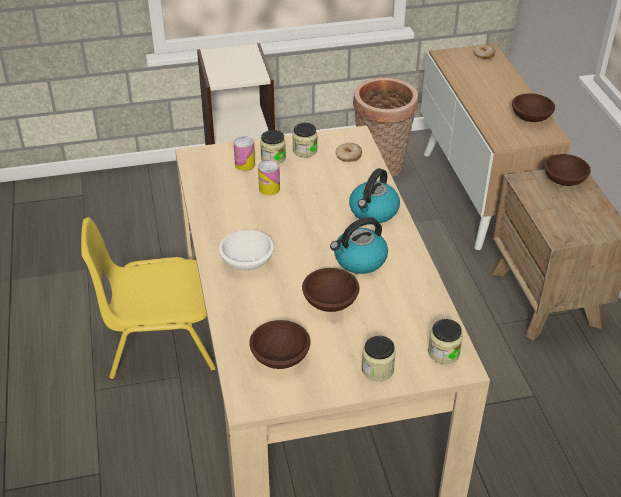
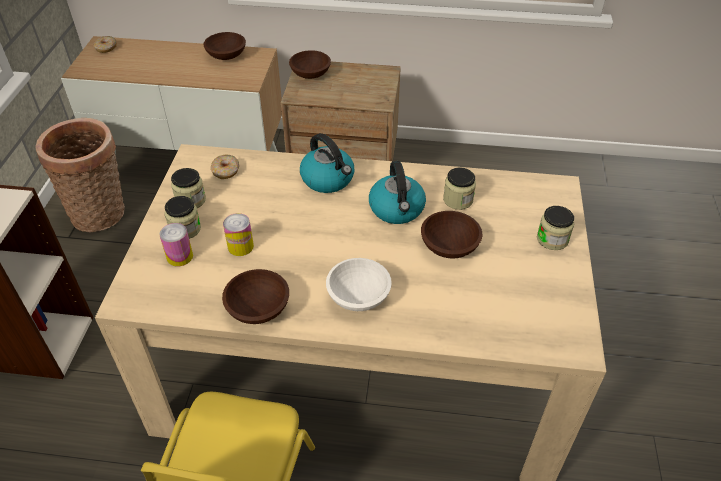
camera: 70 degrees left, 5 degrees up
brown bowl [249,320,311,369] -> brown bowl moved to [222,269,289,324]
jar [428,319,463,364] -> jar moved to [443,167,476,210]

